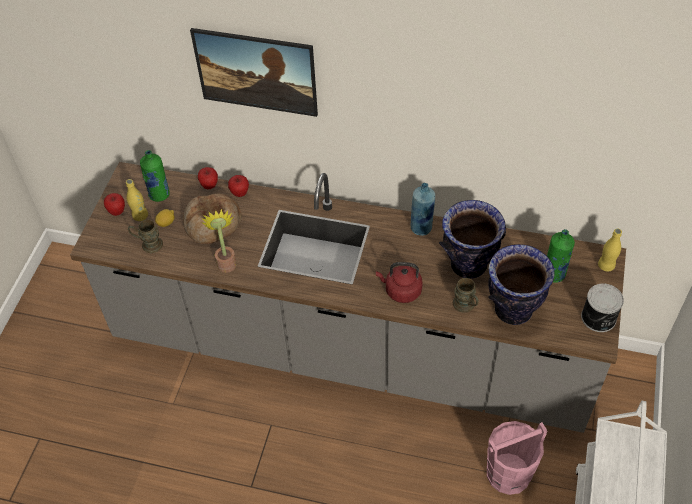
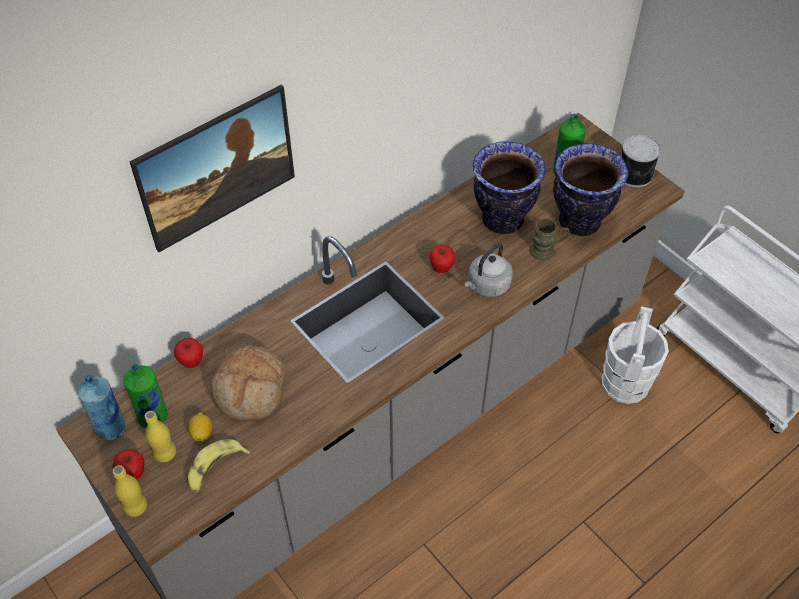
camera: 55 degrees left, 0 degrees up
brown mug [128,219,163,253] -> banana [188,439,251,494]
potted plant [201,209,237,273] -> none
apple [228,175,249,197] -> apple moved to [430,244,455,273]
red kettle [376,262,423,303] -> grey kettle [464,243,513,297]
blue bottle [411,183,435,236] -> blue bottle moved to [78,375,126,440]
pink bucket [487,421,548,495] -> white bucket [602,306,669,404]
yellow bottle [598,229,622,272] -> yellow bottle moved to [113,465,147,517]

